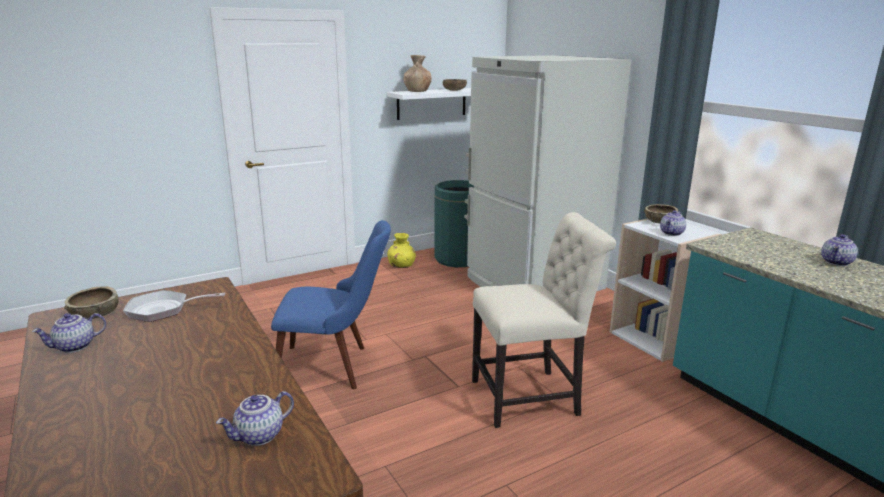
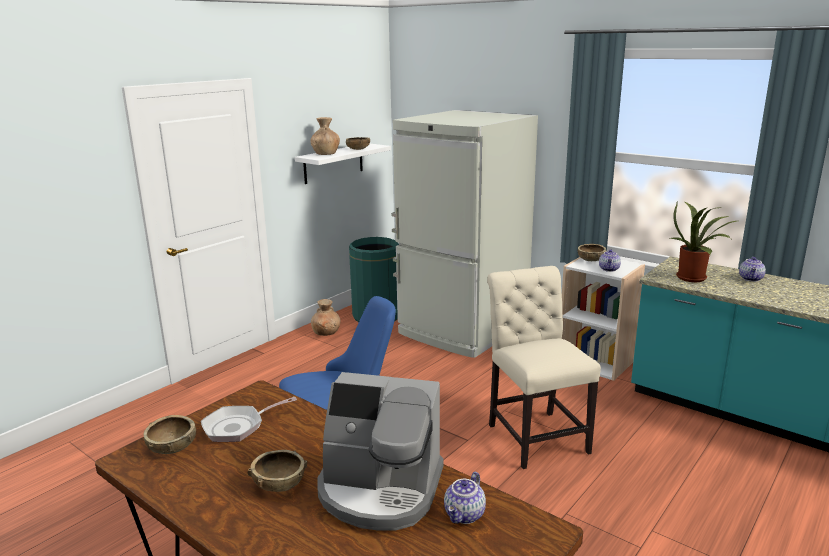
camera: 20 degrees left, 0 degrees up
teapot [32,313,106,353] -> none
yellow vase [387,233,416,268] -> brown vase [311,299,341,336]
beige chair [472,212,616,428] -> beige chair turned 75 degrees counterclockwise [487,266,601,469]
none -> brown bowl [248,450,307,492]
none -> coffee machine [317,372,444,531]
none -> potted plant [670,201,736,282]

